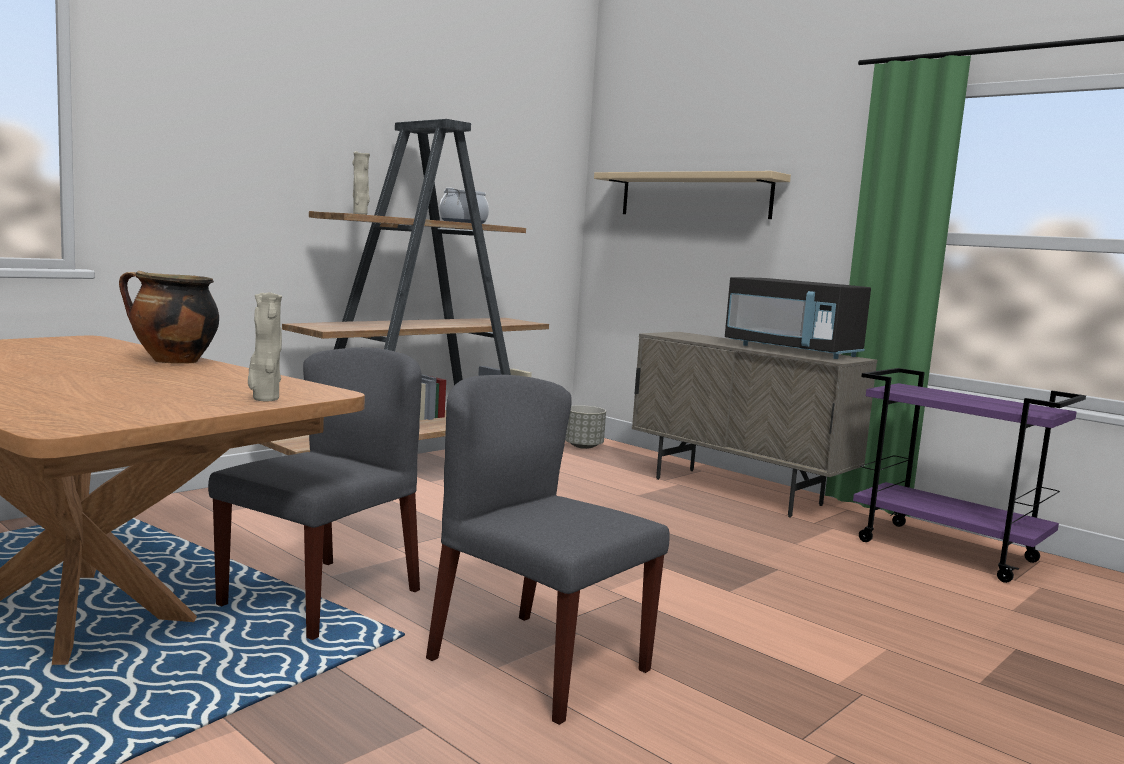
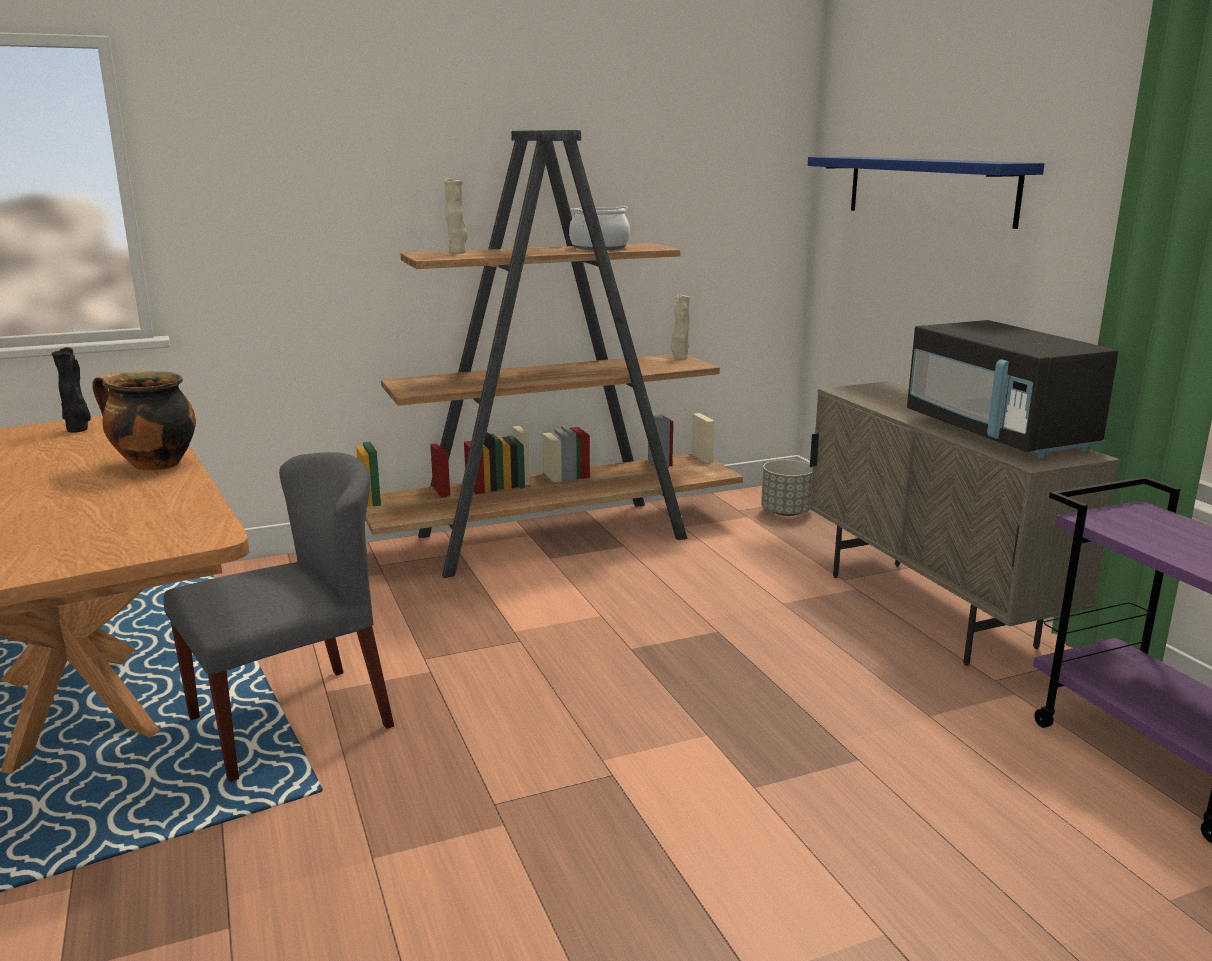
camera: 25 degrees right, 10 degrees up
beige vase [248,292,282,401] -> beige vase moved to [670,295,690,359]
grey chair [426,375,670,725] -> none
beige shelf [594,171,791,219] -> blue shelf [808,157,1044,229]
none -> black vase [52,347,91,433]

